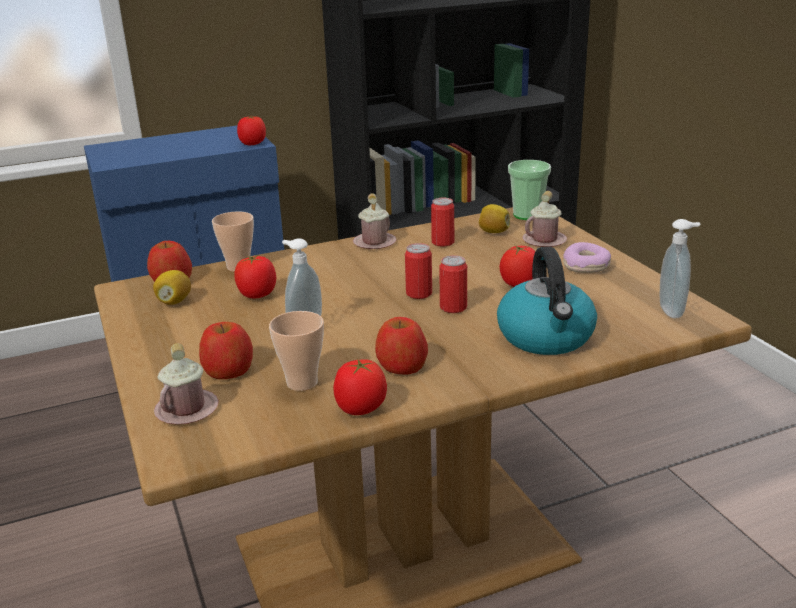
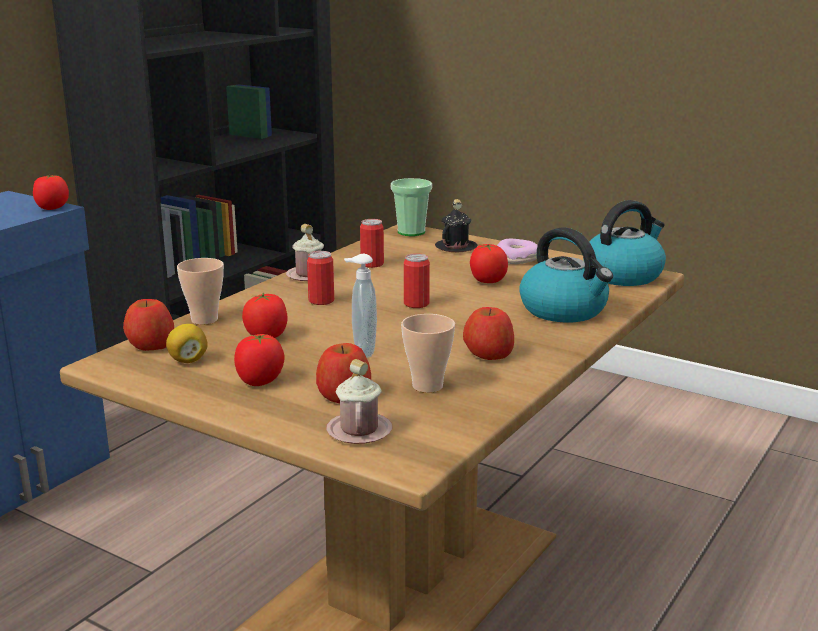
camera: 35 degrees left, 5 degrees down
tomato [333,359,387,415] -> tomato moved to [234,334,284,386]
can [439,255,467,313] -> can moved to [307,251,334,305]
lemon [479,204,510,233] -> none
pink mug [522,191,567,247] -> black mug [435,199,477,252]
soap dispenser [660,219,701,318] -> kettle [583,200,666,286]

